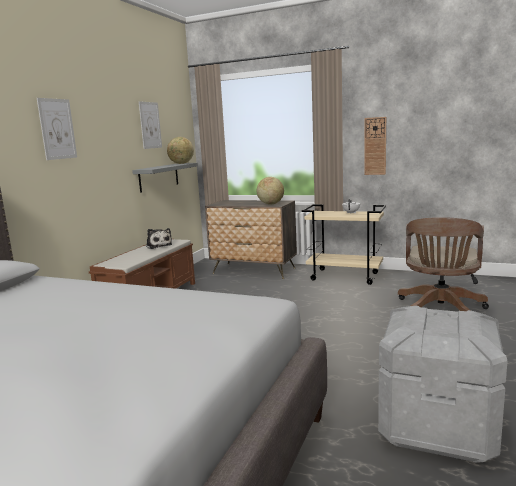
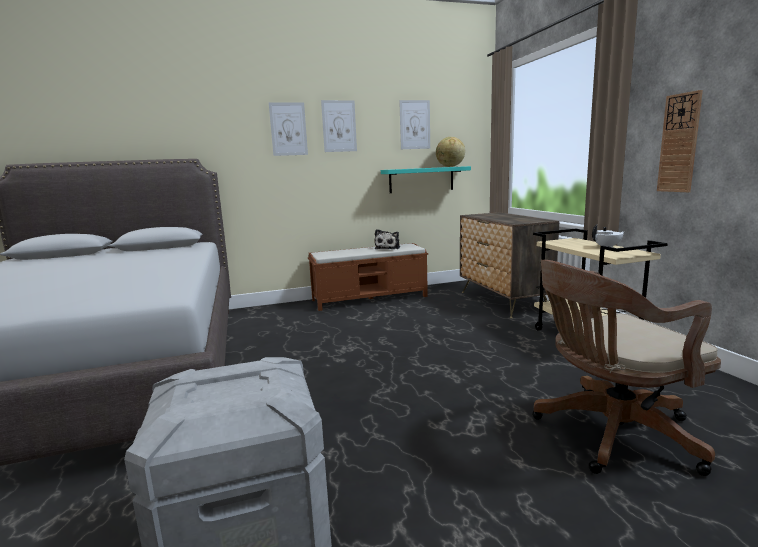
camera: 50 degrees right, 0 degrees up
grey shelf [132,163,198,193] -> turquoise shelf [381,166,471,193]
globe [257,177,284,205] -> none
none -> picture [321,100,357,152]

